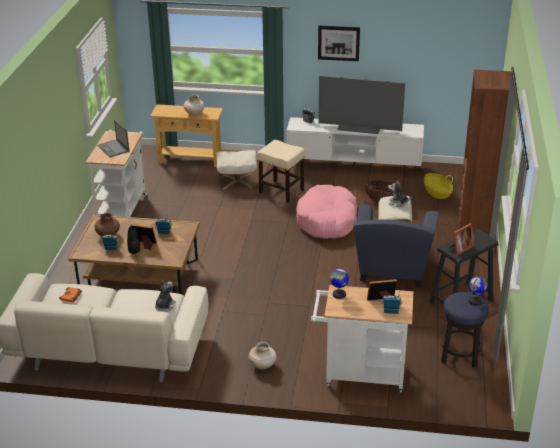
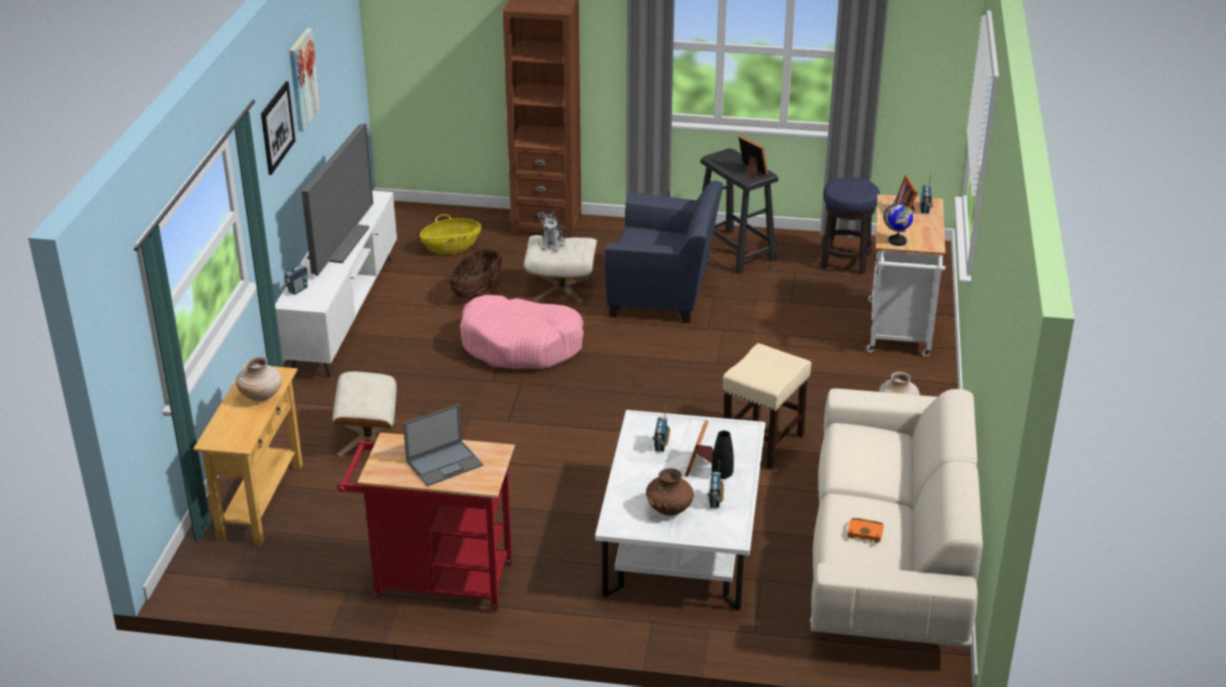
camera: 90 degrees left, 0 degrees up
brown coffee table [68,215,200,294] -> white coffee table [595,410,766,611]
white cart [86,130,147,217] -> red cart [337,433,515,611]
plush toy [155,280,176,312] -> none
beige stool [257,140,305,203] -> beige stool moved to [723,343,811,469]
globe [468,277,487,305] -> none
none -> picture [289,28,321,132]

